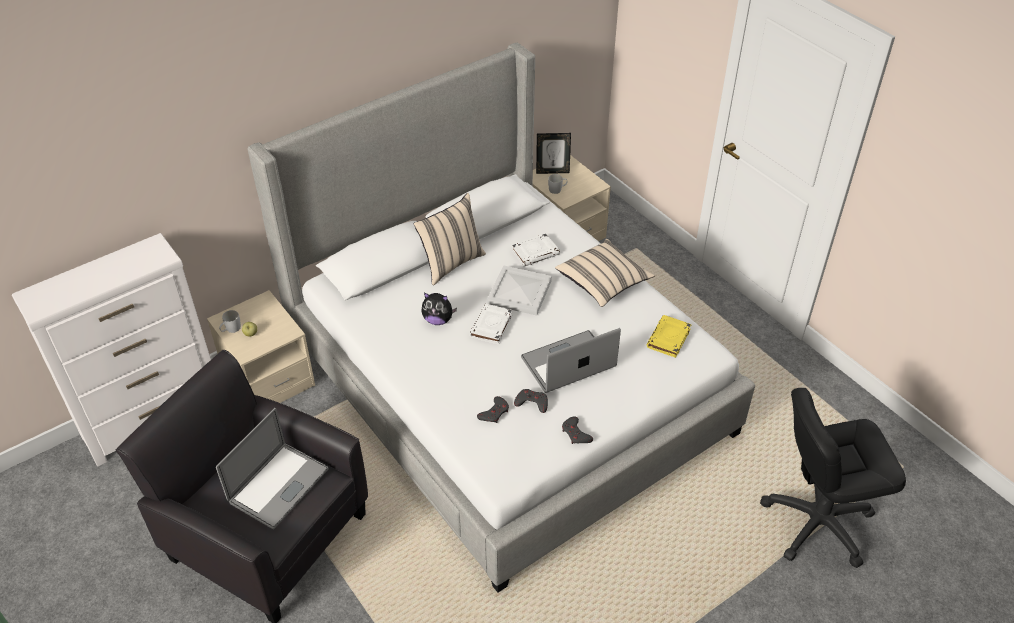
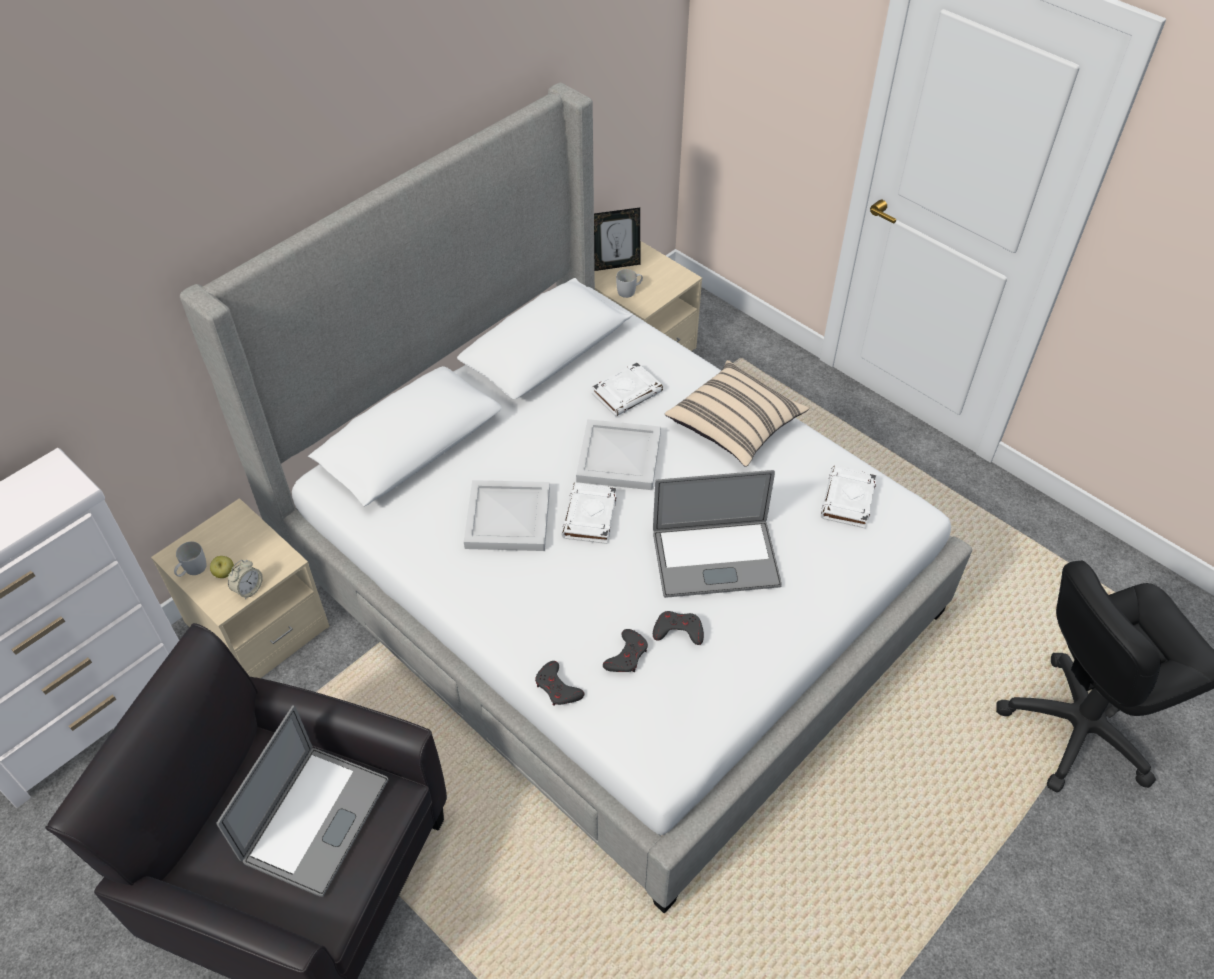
camera: 10 degrees left, 5 degrees up
beige pillow [414,193,486,286] -> none
plush toy [422,293,457,325] -> white tray [464,480,550,551]
laptop [521,328,621,393] -> laptop turned 150 degrees counterclockwise [653,470,782,598]
grey game controller [562,416,593,444] -> grey game controller moved to [535,661,584,706]
yellow book [647,315,692,358] -> white book [821,466,877,529]
none -> alarm clock [228,560,263,600]

